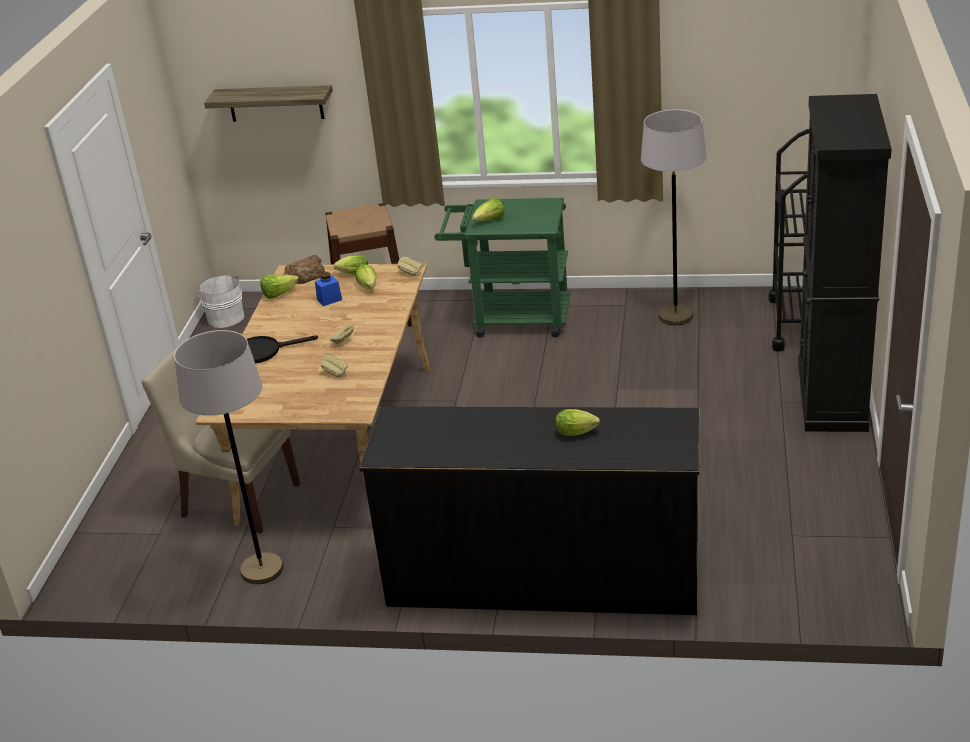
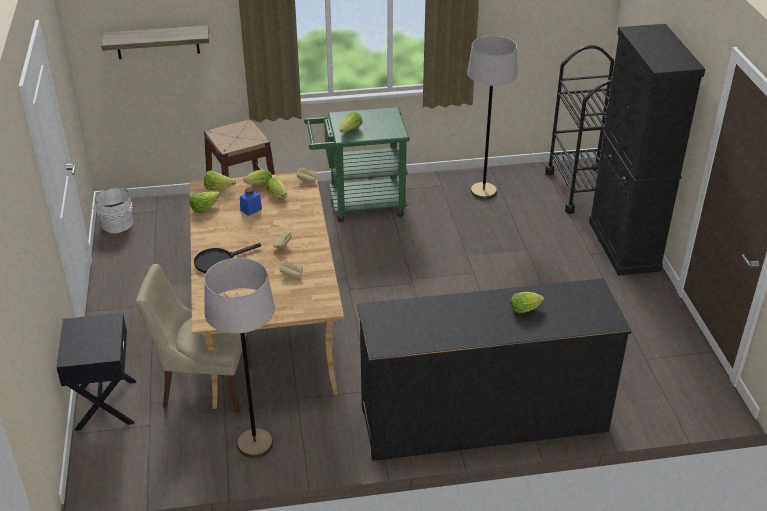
camera: 20 degrees left, 5 degrees up
bread [283,255,325,284] -> lettuce [204,170,236,190]
none -> black nightstand [56,313,136,431]

